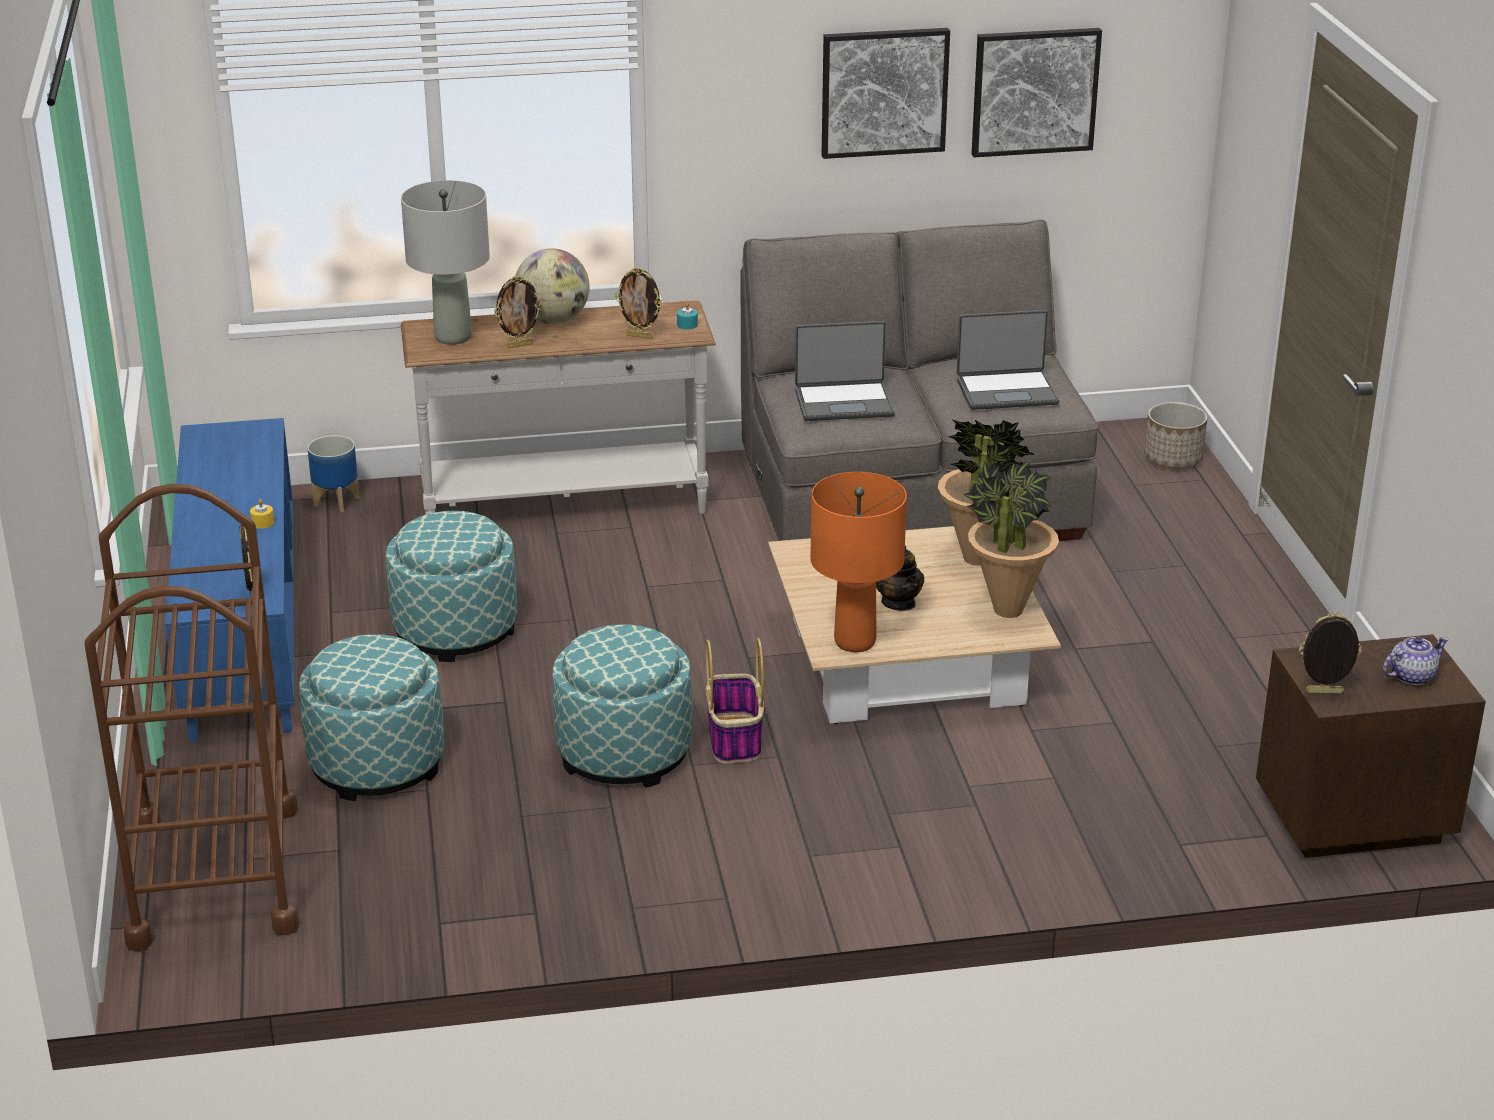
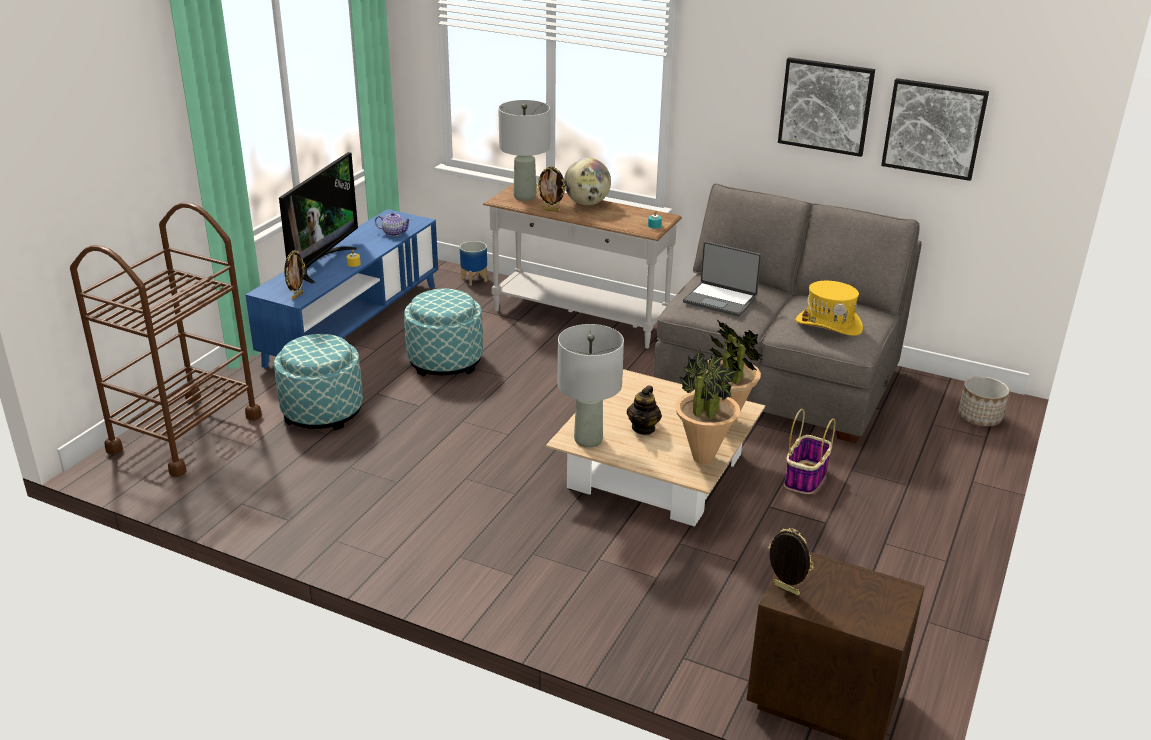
camera: 35 degrees right, 0 degrees up
ottoman [552,624,692,788] -> none
picture frame [615,267,662,339] -> none
basket [706,638,764,764] -> basket moved to [784,409,836,494]
orange table lamp [810,472,907,652] -> grey table lamp [558,324,624,448]
laptop [957,310,1060,410] -> yellow hat [796,281,863,336]
teapot [1383,637,1449,685] -> teapot moved to [375,212,412,236]
none -> television [279,152,358,284]

